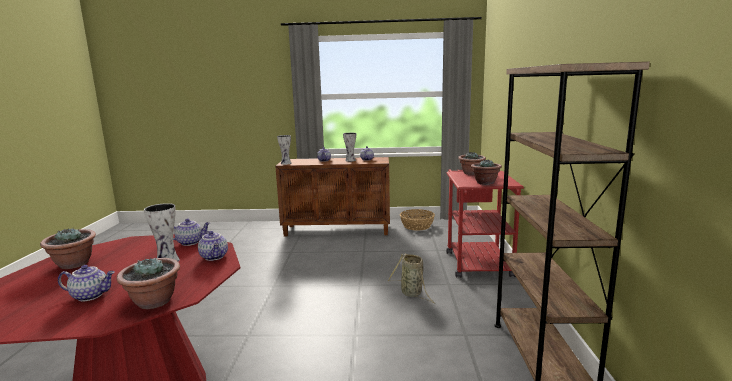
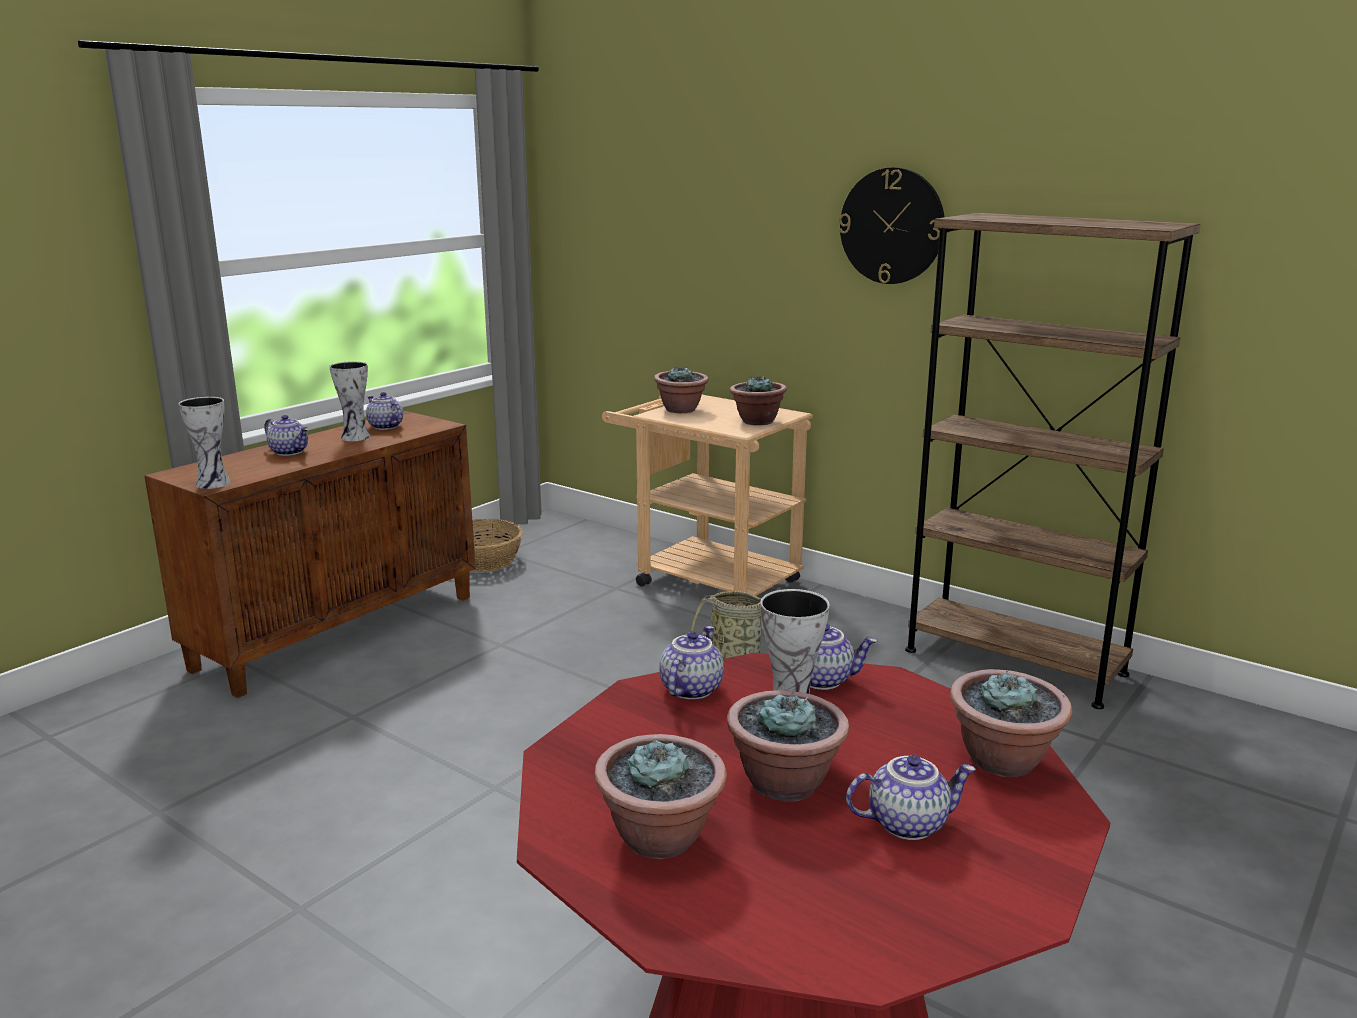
camera: 55 degrees left, 5 degrees up
teapot [58,265,115,301] -> teapot turned 45 degrees clockwise [846,755,976,840]
red cart [446,170,524,278] -> beige cart [602,395,813,596]
none -> potted plant [727,690,849,802]
none -> wall clock [839,167,944,284]

